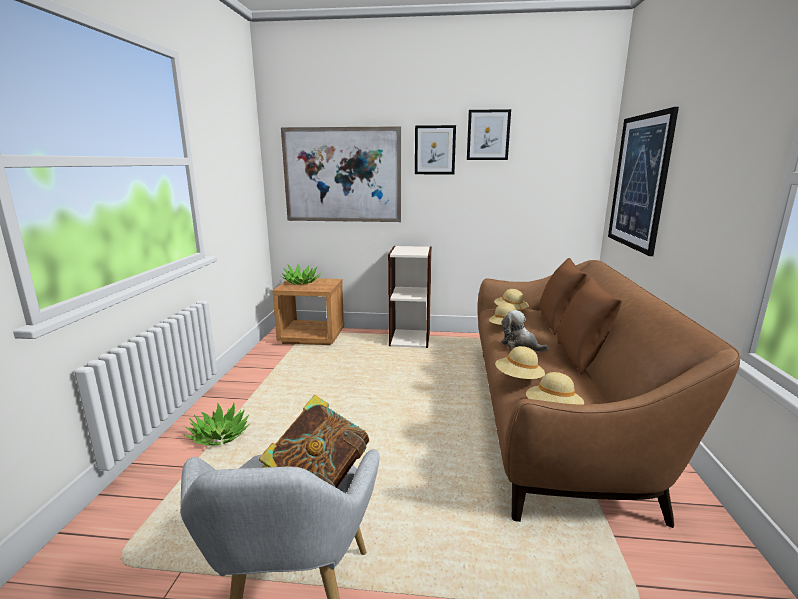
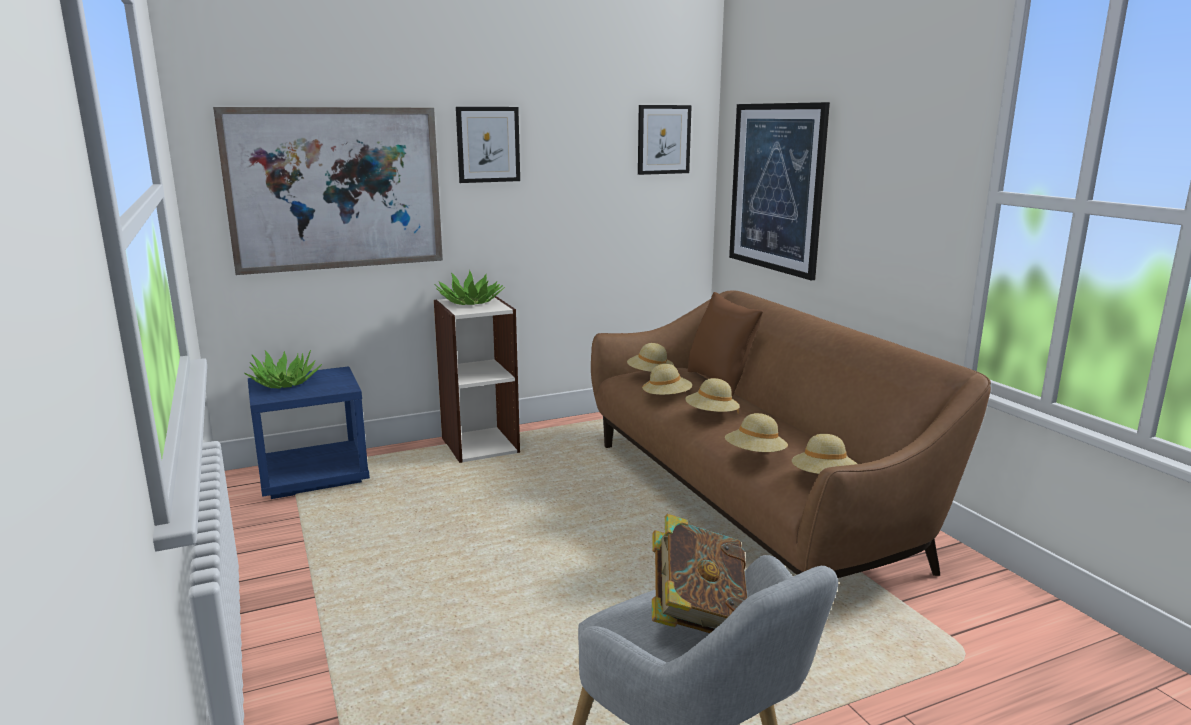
camera: 30 degrees left, 0 degrees up
potted plant [184,402,251,446] -> potted plant moved to [434,270,505,305]
brown nightstand [272,278,344,345] -> blue nightstand [248,366,370,499]
picture [467,109,511,160] -> picture moved to [638,105,692,175]
plush toy [501,310,548,352] -> beige hat [685,378,739,414]
brown pillow [557,277,622,374] -> none

